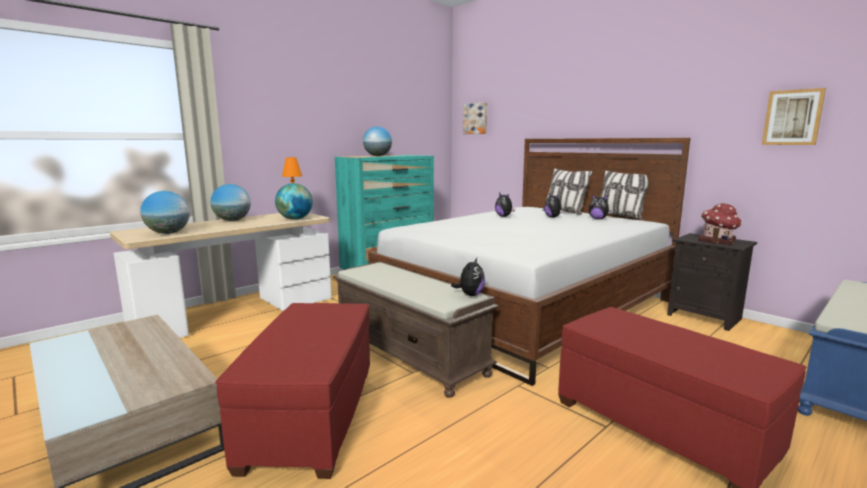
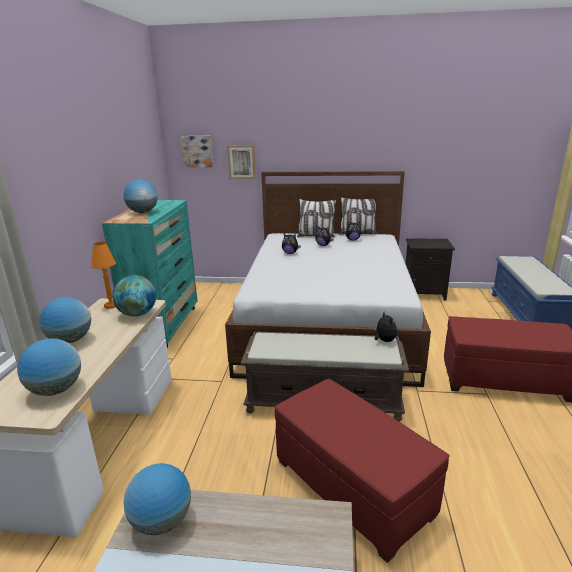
camera: 40 degrees left, 10 degrees up
toy house [699,203,742,245] -> none
picture [762,88,826,145] -> picture moved to [227,145,256,179]
none -> globe [124,463,191,535]

